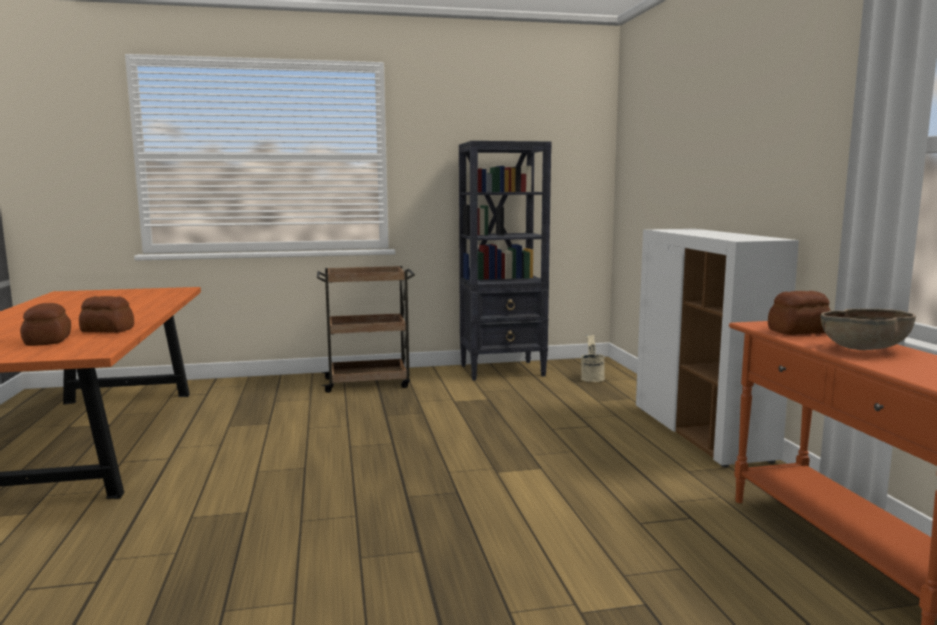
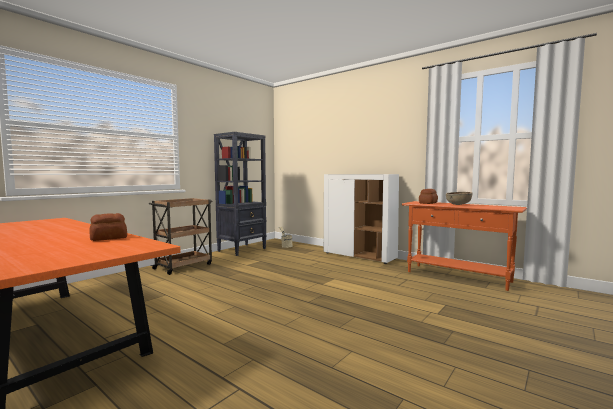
camera: 40 degrees left, 5 degrees down
bread [20,303,71,346] -> none

